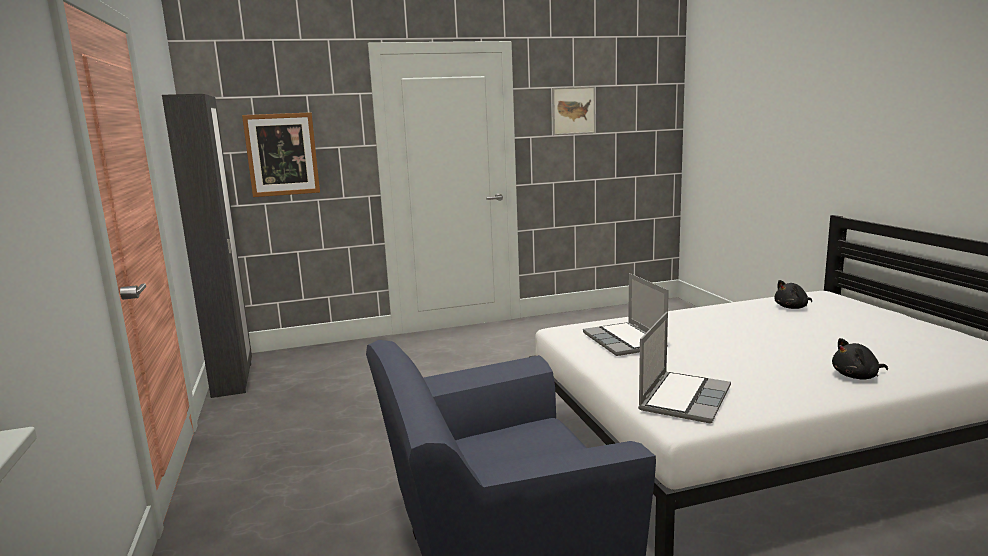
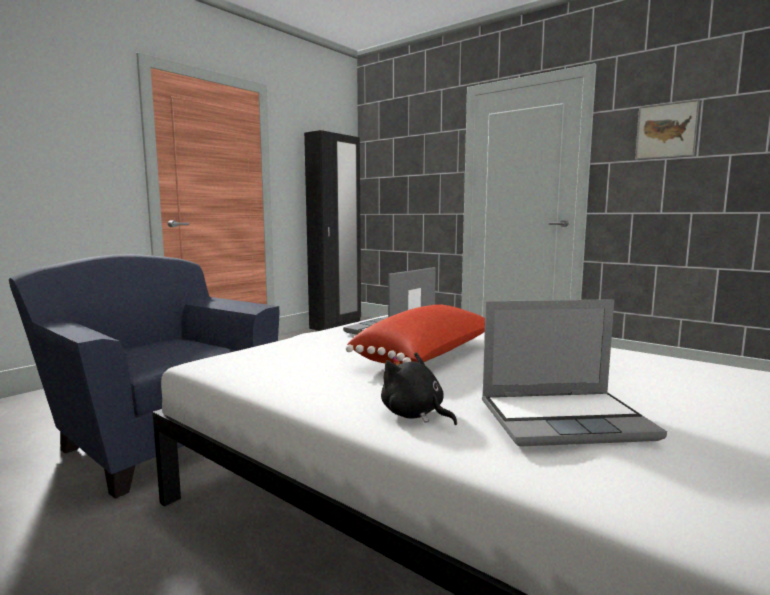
camera: 55 degrees right, 5 degrees down
picture [242,112,320,197] -> none
laptop [638,312,731,424] -> laptop moved to [482,299,667,447]
black plush toy [774,280,812,309] -> none
none -> red pillow [346,304,485,364]

